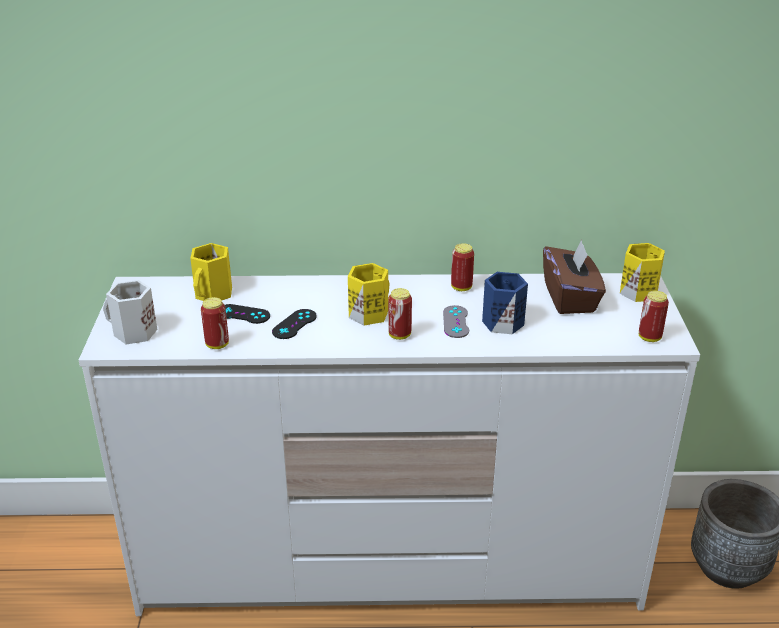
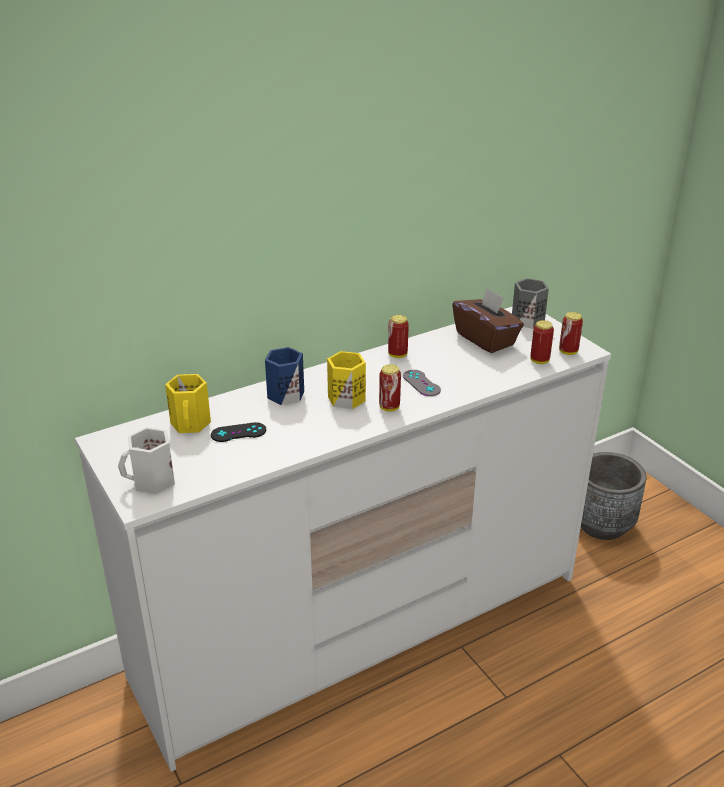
camera: 30 degrees left, 0 degrees up
can [201,297,229,349] -> can moved to [530,320,554,364]
black game controller [272,309,317,339] -> none
blue mug [482,272,528,334] -> blue mug moved to [265,347,304,405]
yellow mug [620,243,665,302] -> grey mug [512,278,549,329]

